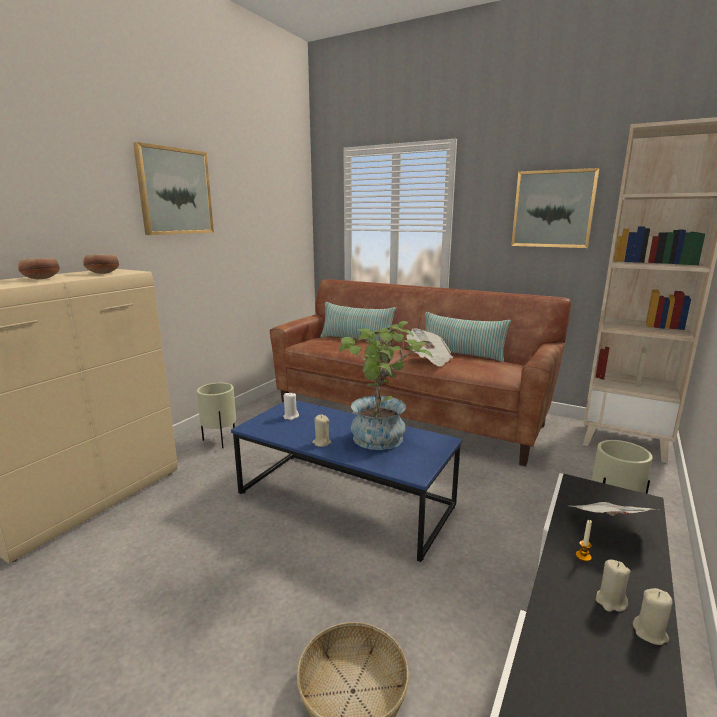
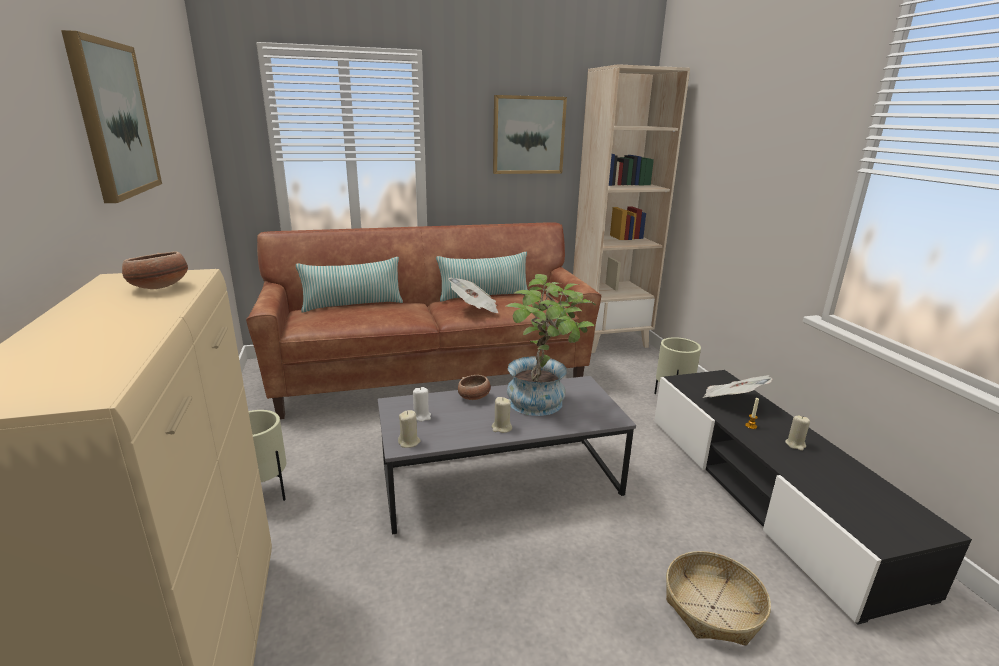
camera: 45 degrees left, 5 degrees up
bowl [18,258,60,279] -> bowl moved to [458,375,491,400]
blue coffee table [231,400,462,562] -> grey coffee table [378,376,636,534]
beige candle [633,588,673,645] -> beige candle moved to [398,410,421,448]

